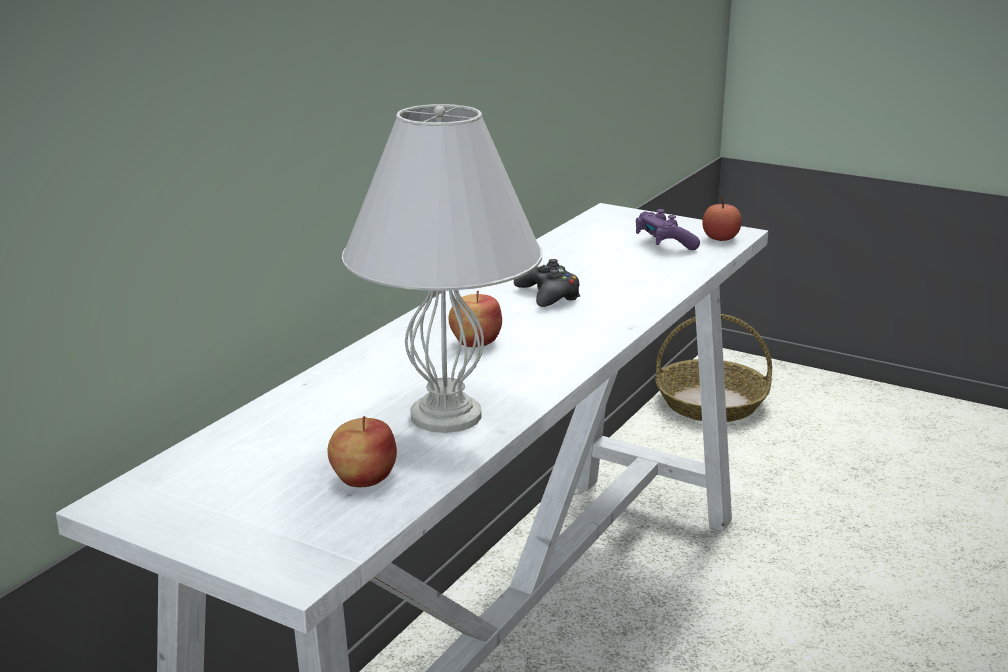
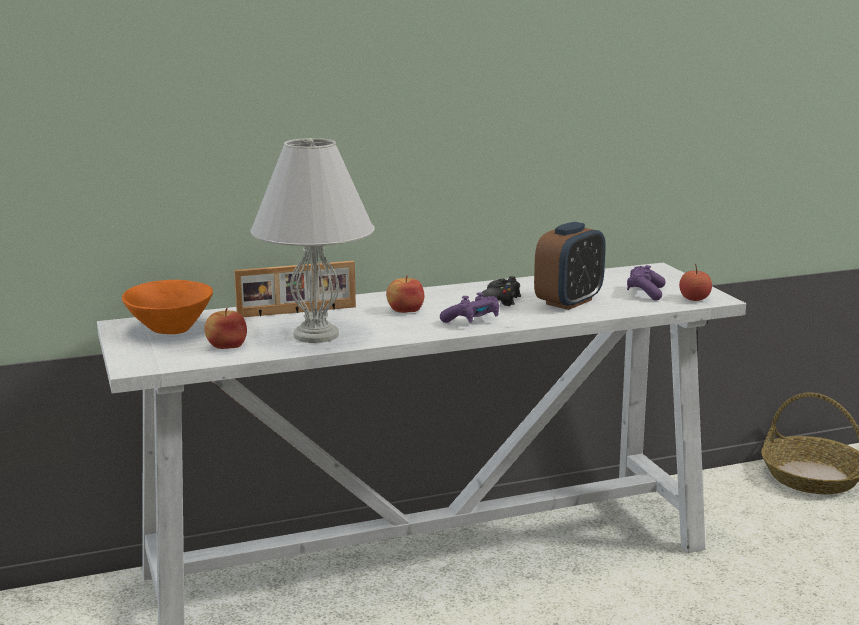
camera: 40 degrees right, 5 degrees down
none -> orange bowl [122,280,213,334]
none -> picture frame [234,261,356,317]
none -> purple game controller [440,292,499,323]
none -> alarm clock [534,222,606,310]

